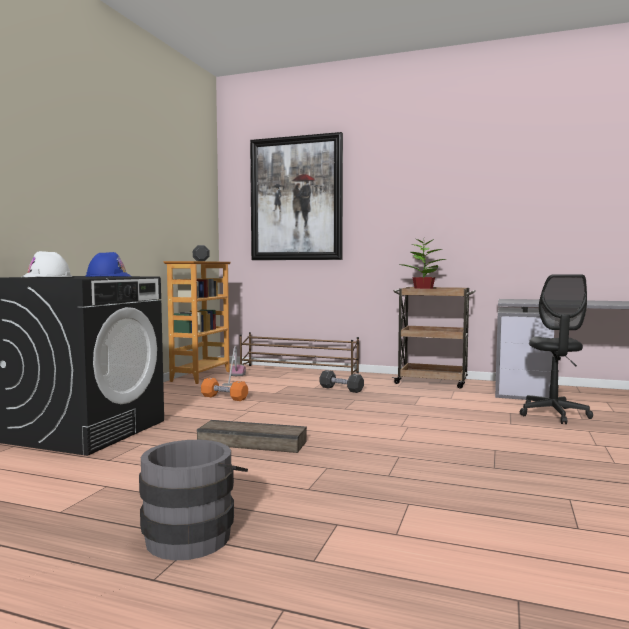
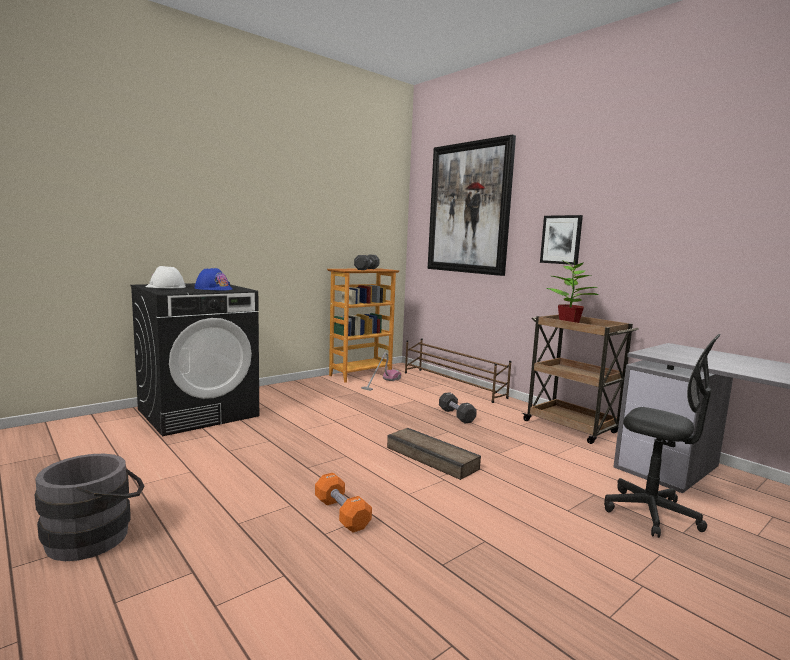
camera: 30 degrees right, 5 degrees up
crate [197,420,307,453] -> crate moved to [387,428,481,480]
orange dumbbell [201,378,248,401] -> orange dumbbell moved to [315,473,372,532]
black office chair [520,274,593,424] -> black office chair turned 90 degrees counterclockwise [604,334,720,538]
none -> picture [540,215,583,265]

